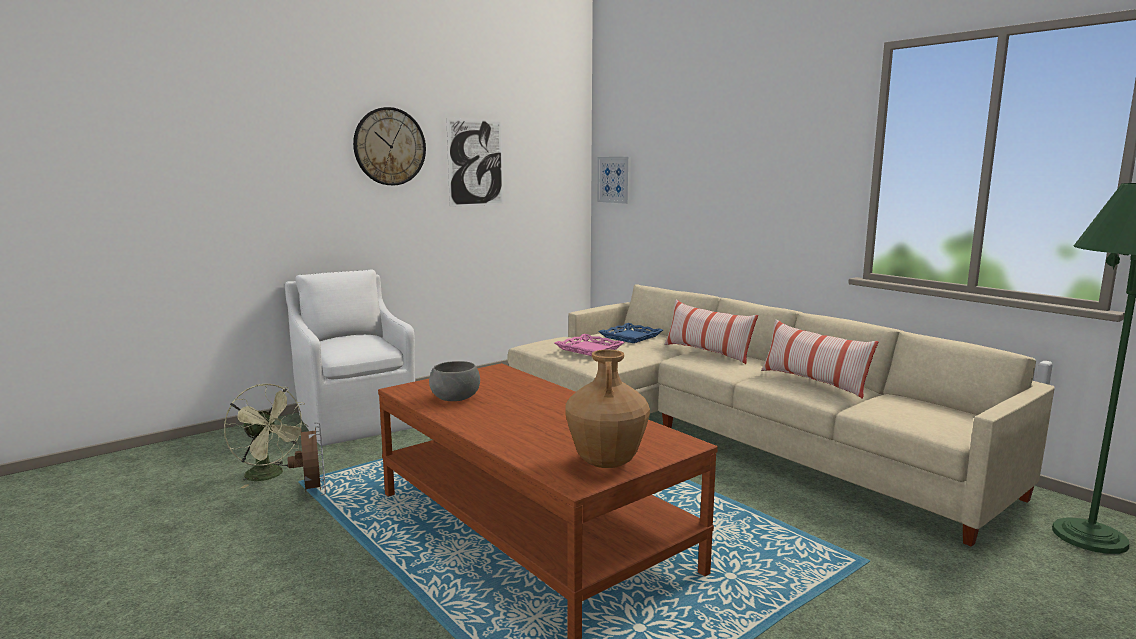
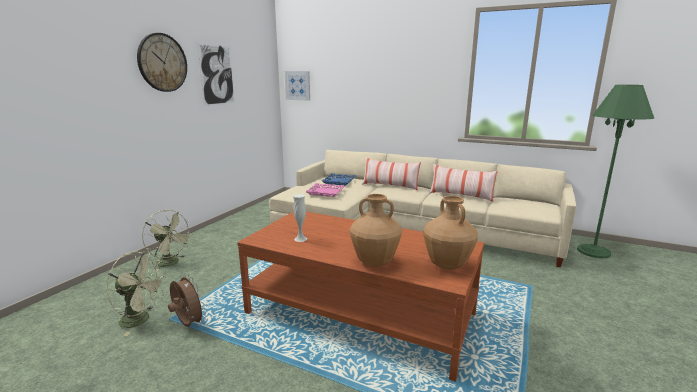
camera: 25 degrees left, 5 degrees up
white armchair [285,270,415,446] -> green fan [142,210,191,272]
grey bowl [429,361,480,401] -> white vase [293,194,307,242]
none -> brown vase [349,194,402,267]

